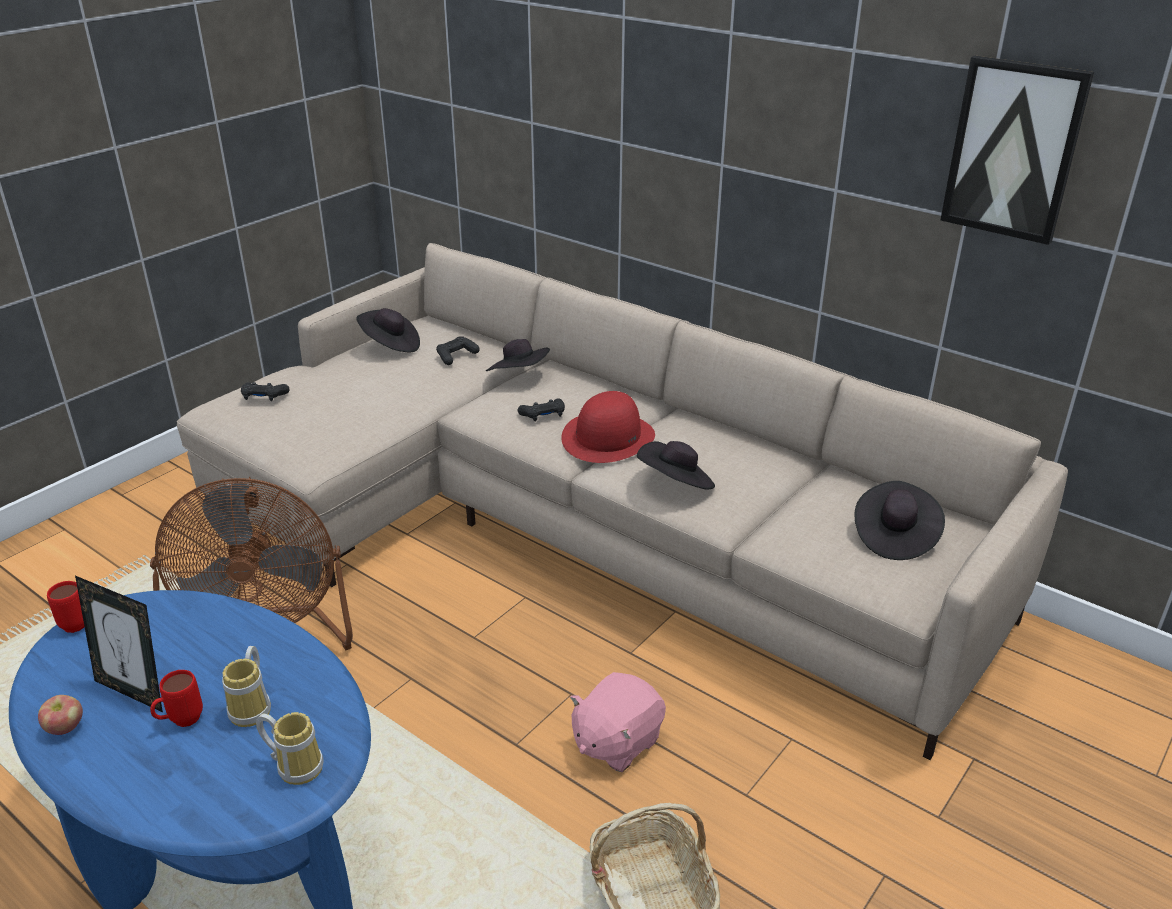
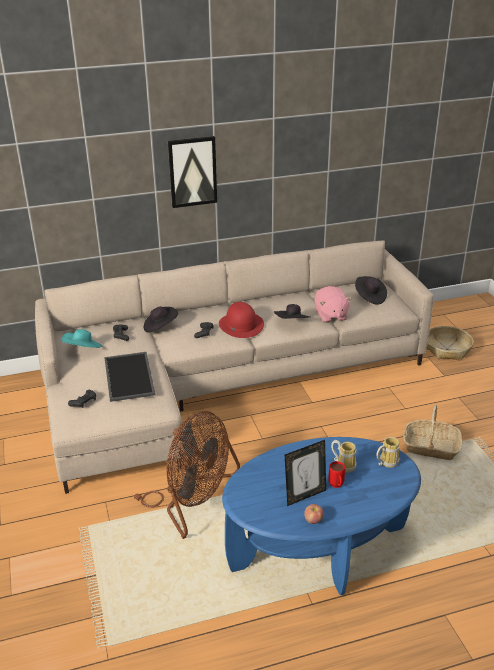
camera: 55 degrees left, 0 degrees up
red mug [47,581,84,633] -> none
black hat [356,308,420,352] -> turquoise hat [61,329,102,348]
pink plush toy [570,672,666,772] -> pink plush toy moved to [315,286,352,323]
picture [941,56,1094,245] -> picture moved to [168,136,217,208]
none -> tray [104,352,155,402]
none -> basket [426,326,474,361]

